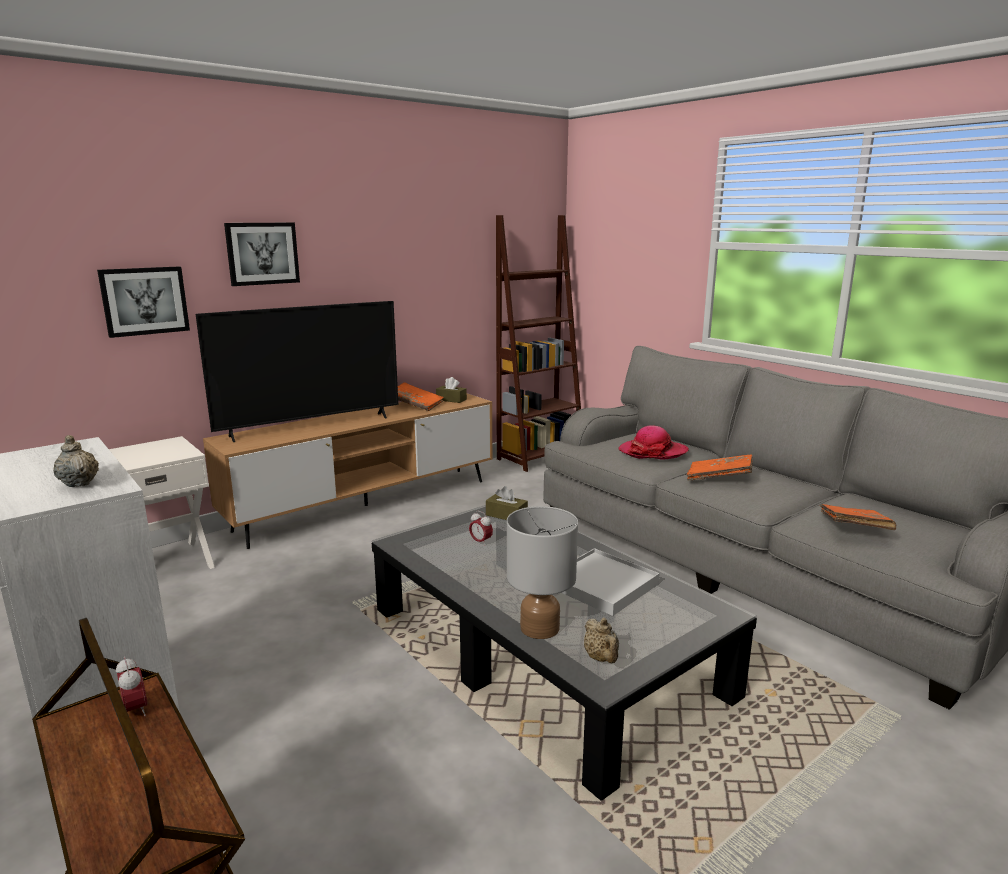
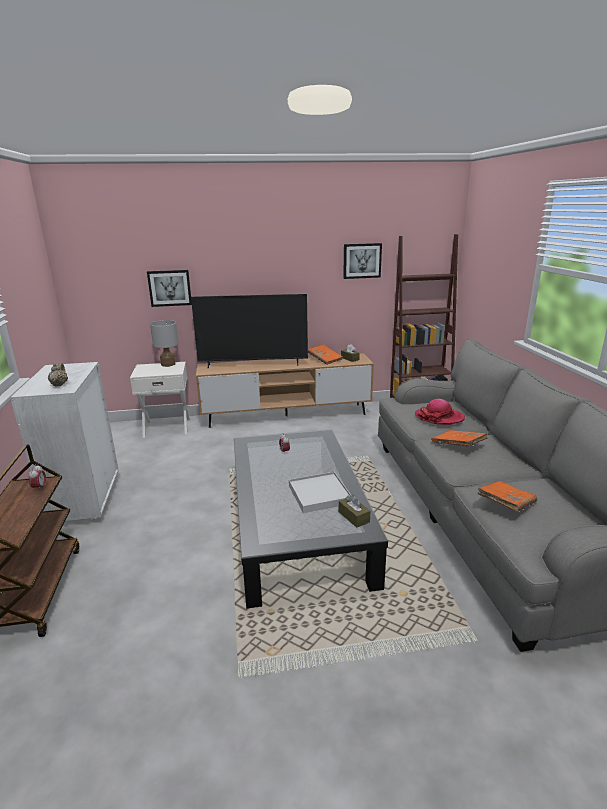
camera: 30 degrees right, 5 degrees up
picture [224,223,300,286] -> picture moved to [343,243,382,279]
brown tissue box [486,486,528,520] -> brown tissue box moved to [339,495,370,528]
grey table lamp [507,506,578,639] -> grey table lamp moved to [150,320,178,367]
beige teapot [584,618,619,663] -> none

